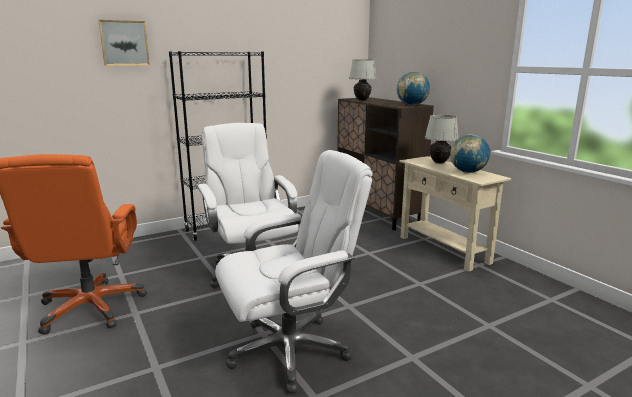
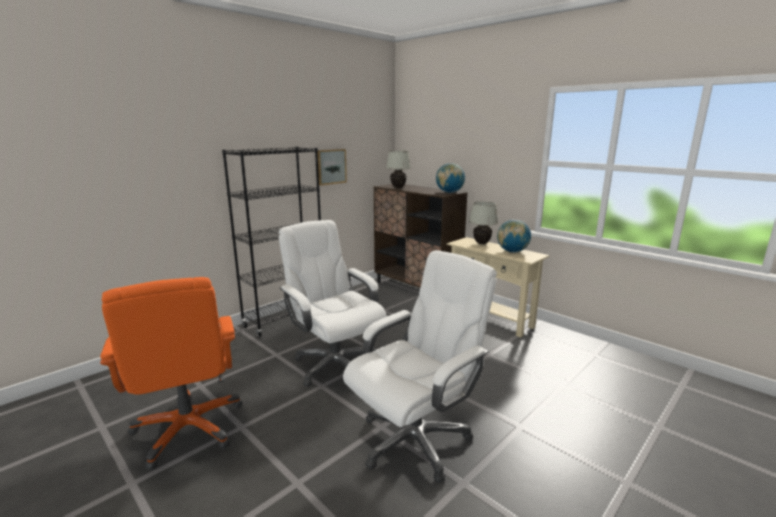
camera: 15 degrees left, 0 degrees up
picture [98,20,150,66] -> picture moved to [318,149,347,186]

